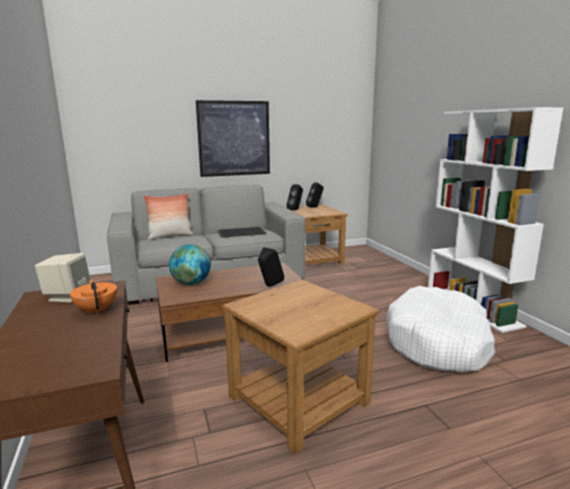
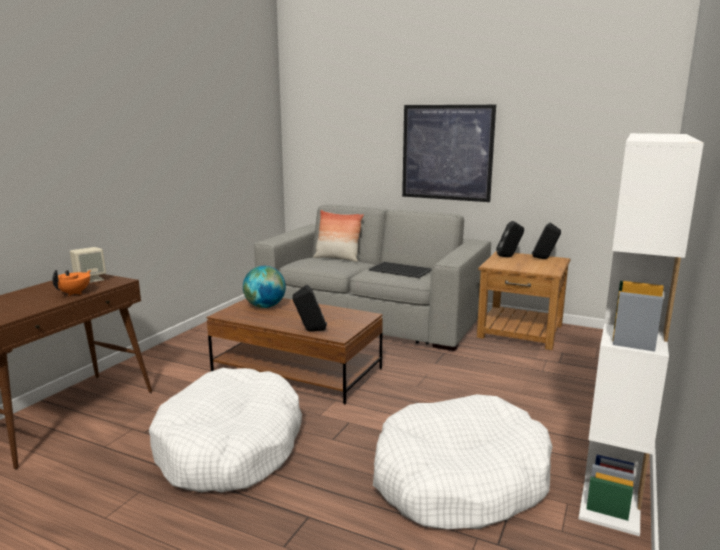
camera: 45 degrees right, 0 degrees up
brown side table [222,280,380,453] -> white dog bed [149,368,302,493]

